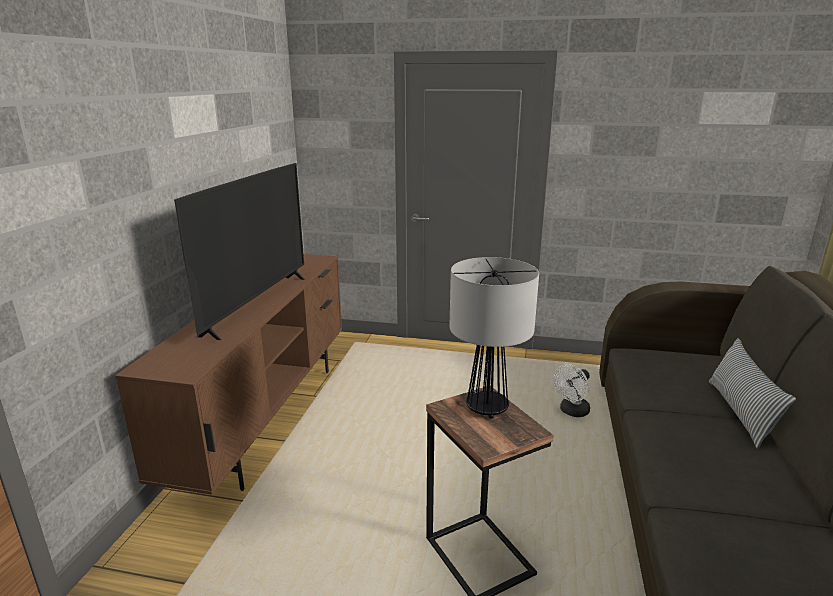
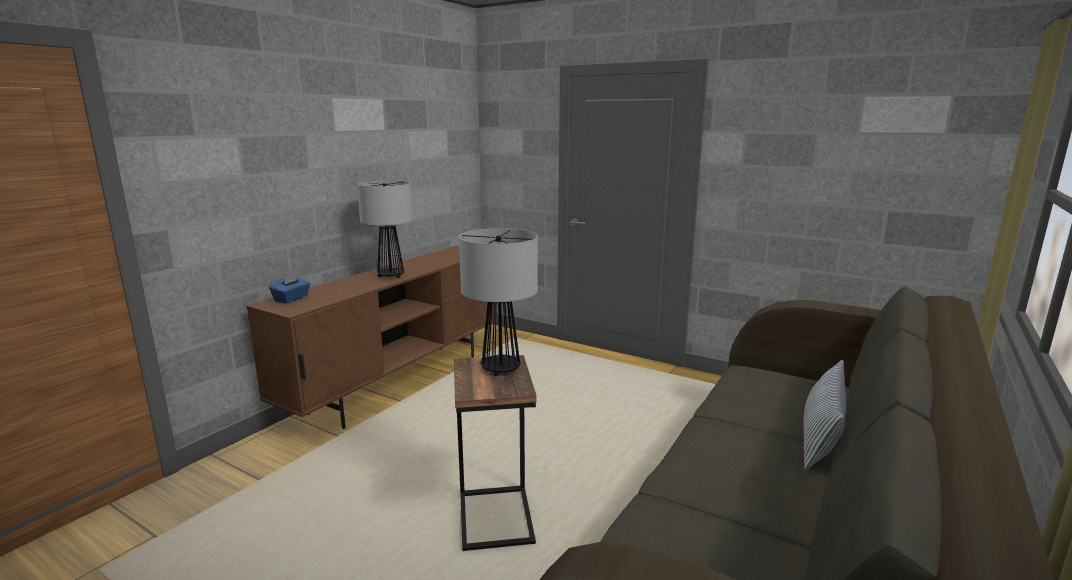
camera: 20 degrees right, 5 degrees down
television [174,163,305,340] -> table lamp [357,180,413,278]
white fan [554,364,590,417] -> none
none -> blue tissue box [269,273,310,304]

